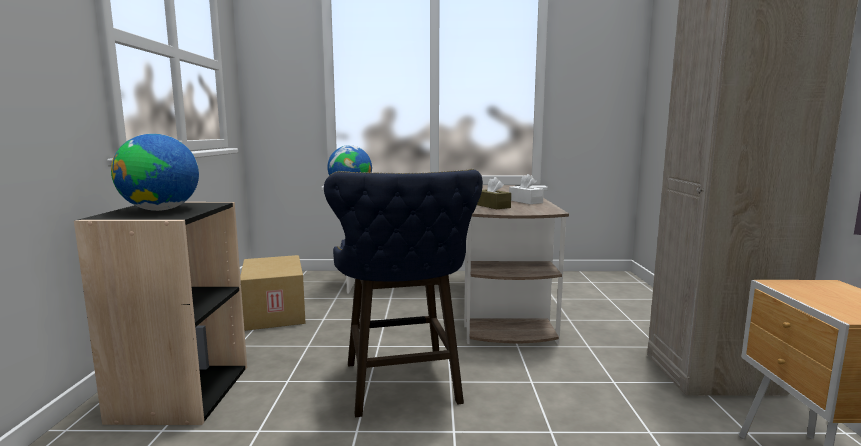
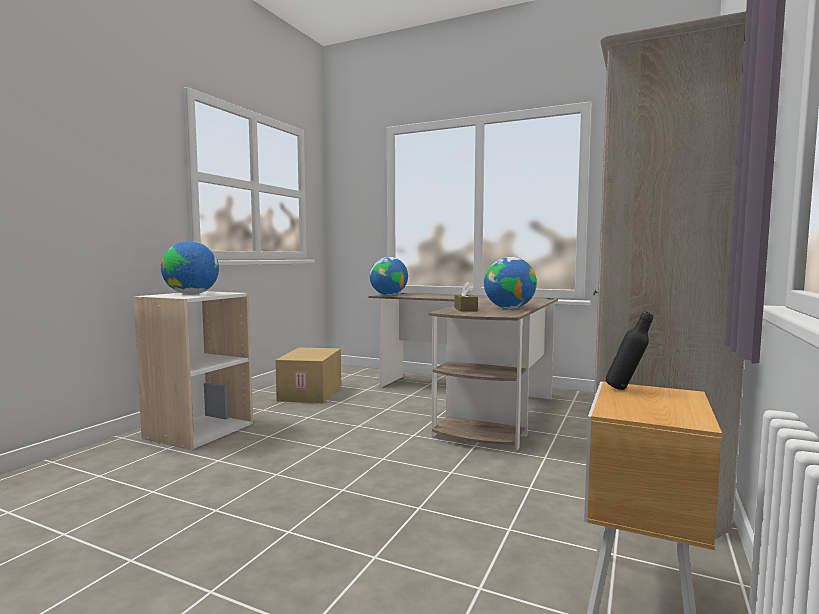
camera: 25 degrees right, 5 degrees down
black bookcase [74,202,247,425] -> white bookcase [134,291,253,450]
blue stool [324,169,483,417] -> none
white tissue box [509,174,544,204] -> globe [484,257,537,309]
none -> black bottle [606,311,653,390]

